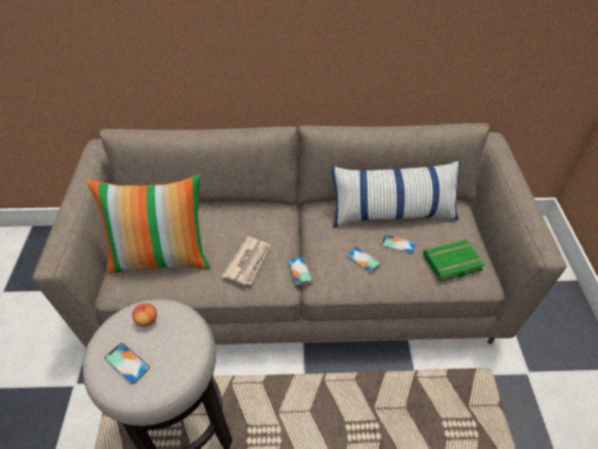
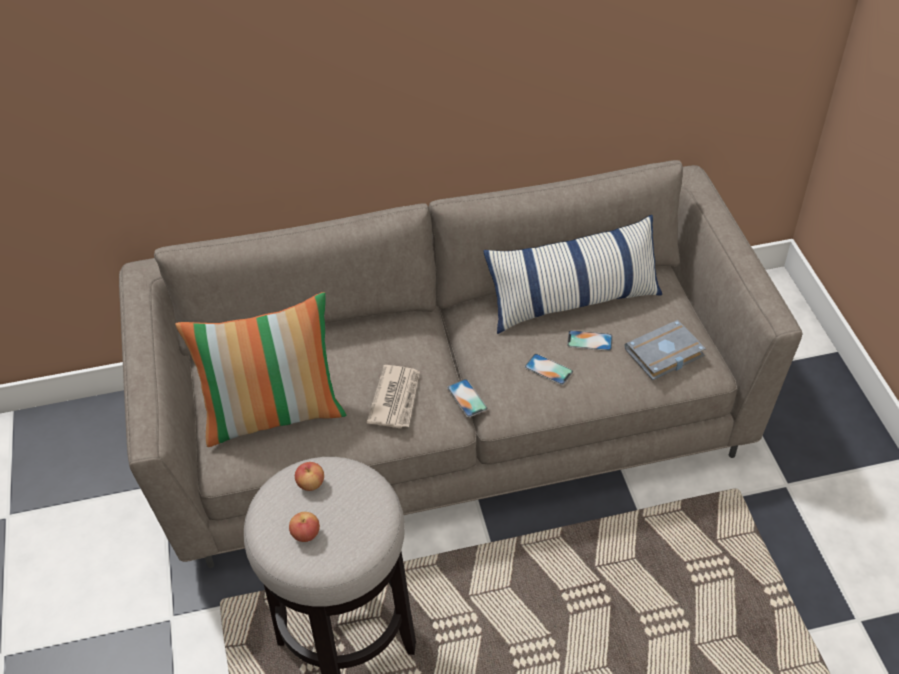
camera: 10 degrees left, 0 degrees up
phone [104,343,150,384] -> apple [289,512,320,542]
green book [423,240,485,282] -> grey book [624,320,706,380]

